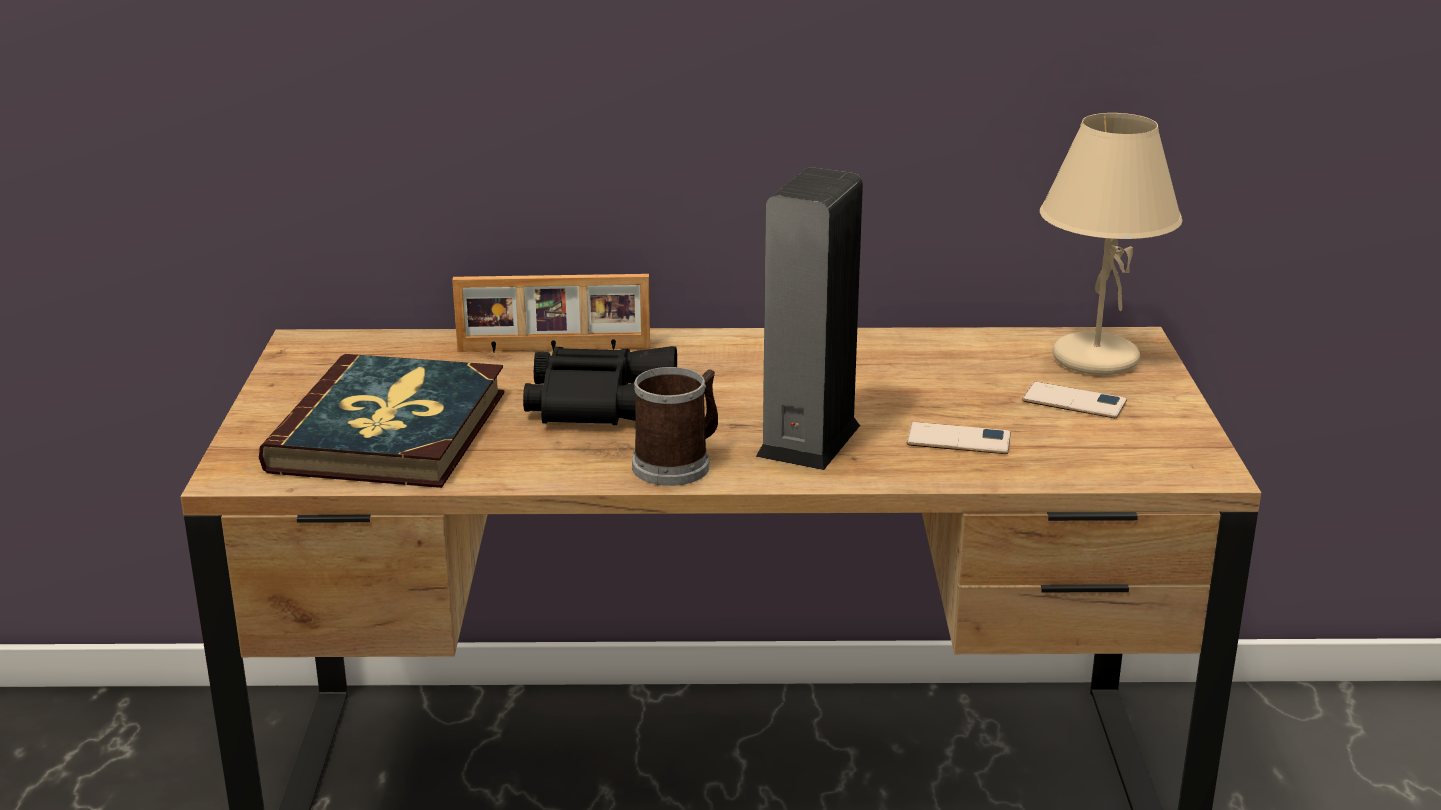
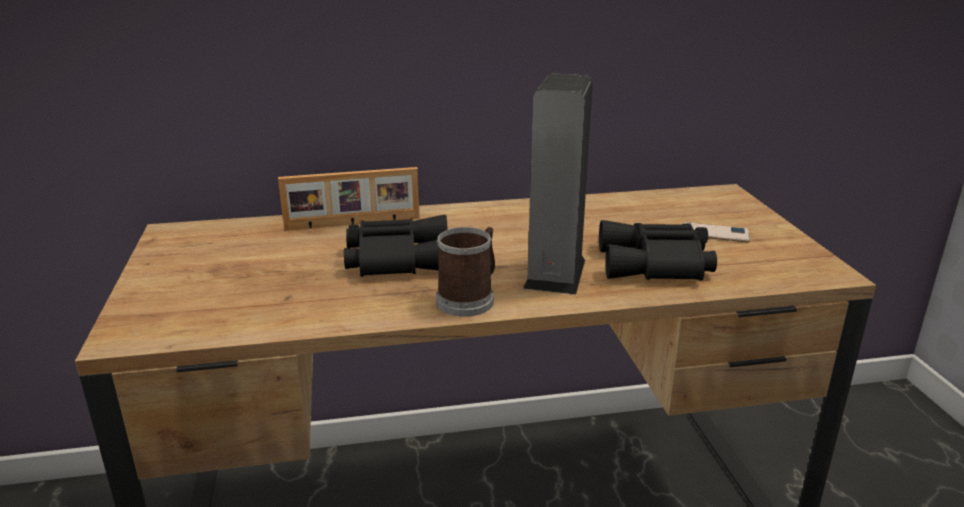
camera: 10 degrees left, 0 degrees up
book [259,354,505,488] -> none
phone [906,422,1011,454] -> black binoculars [599,220,717,280]
beige table lamp [1040,113,1182,375] -> none

